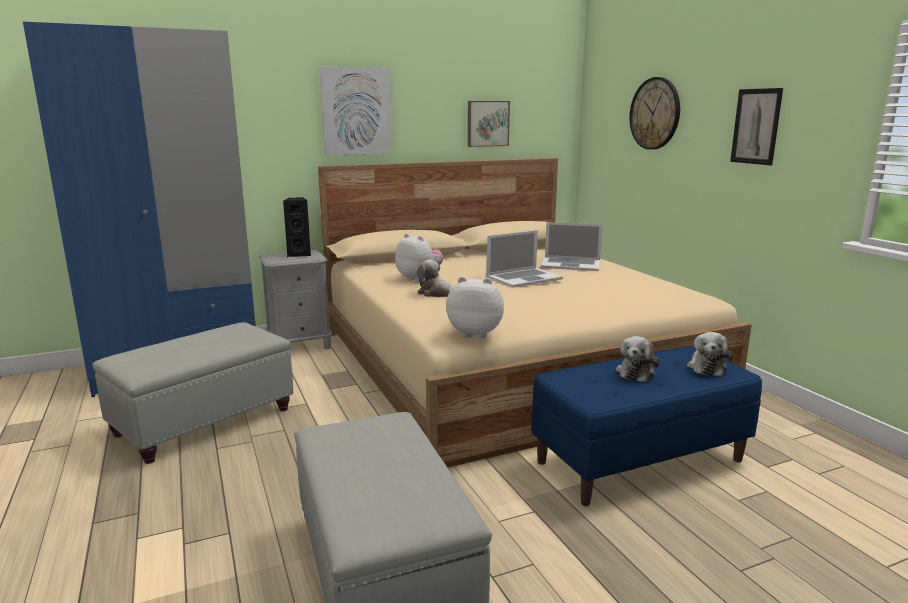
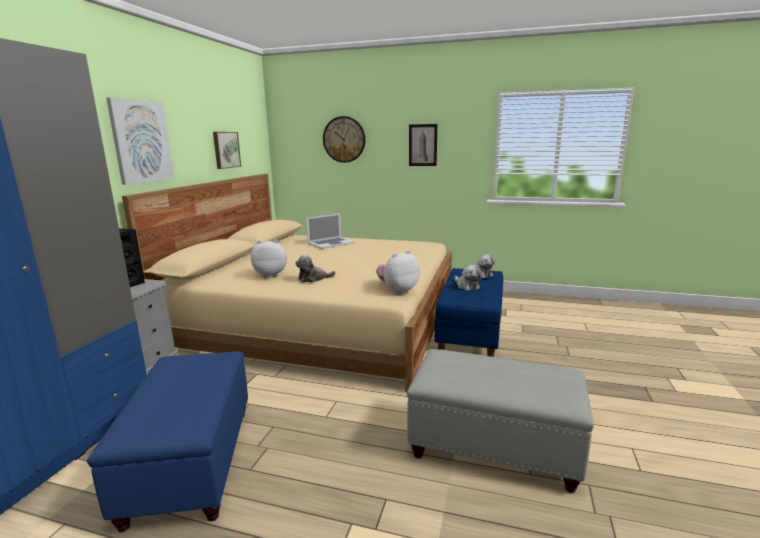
camera: 50 degrees left, 0 degrees up
grey ottoman [92,322,293,464] -> blue ottoman [87,351,248,532]
laptop [487,230,563,288] -> none

